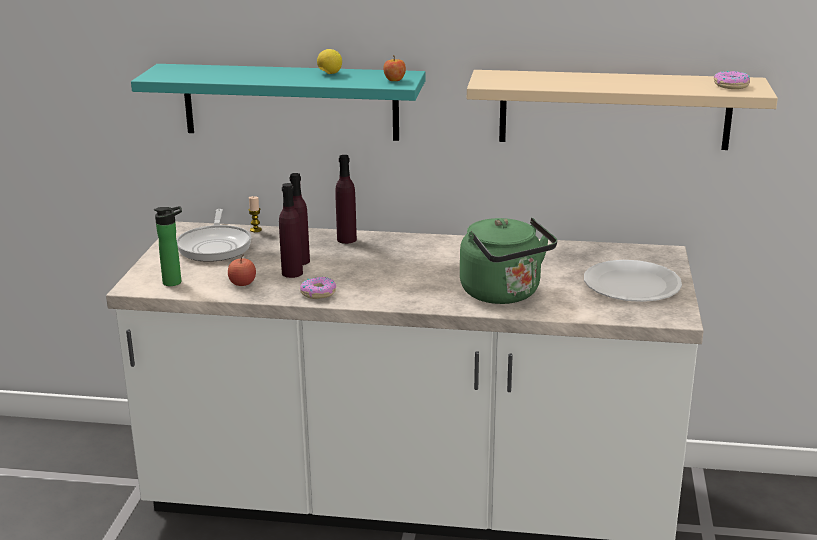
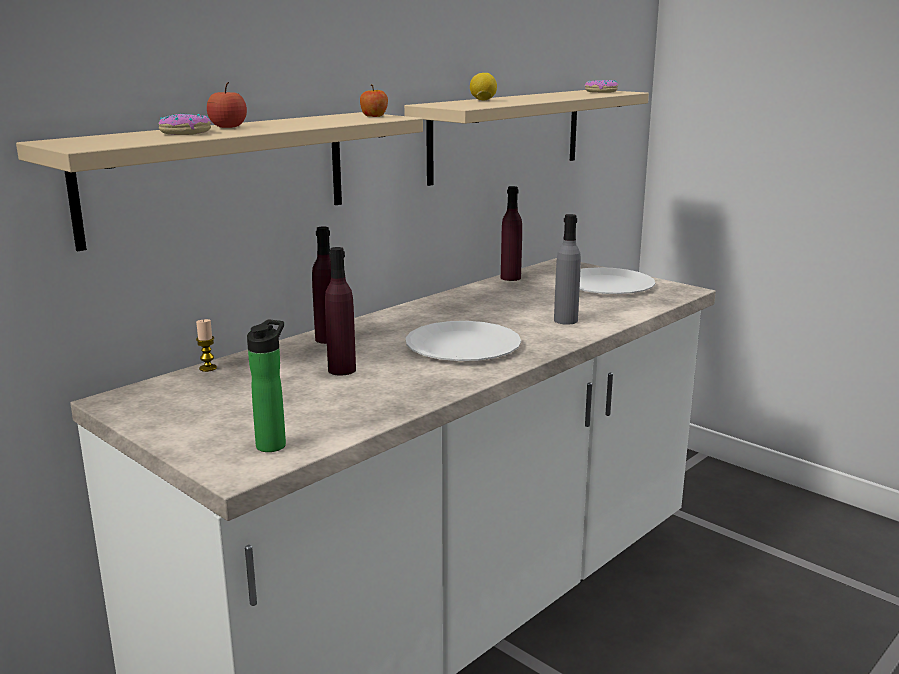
camera: 55 degrees left, 5 degrees down
turquoise shelf [131,64,425,141] -> beige shelf [16,112,423,251]
frying pan [177,209,252,262] -> none
apple [228,254,256,286] -> apple moved to [207,82,247,128]
purple bottle [279,183,303,278] -> purple bottle moved to [501,186,522,281]
donut [300,277,336,299] -> donut moved to [158,114,212,135]
lemon [317,49,342,74] -> lemon moved to [470,73,497,101]
green kettle [460,218,557,304] -> grey bottle [554,214,581,325]
none -> white plate [406,321,521,361]

